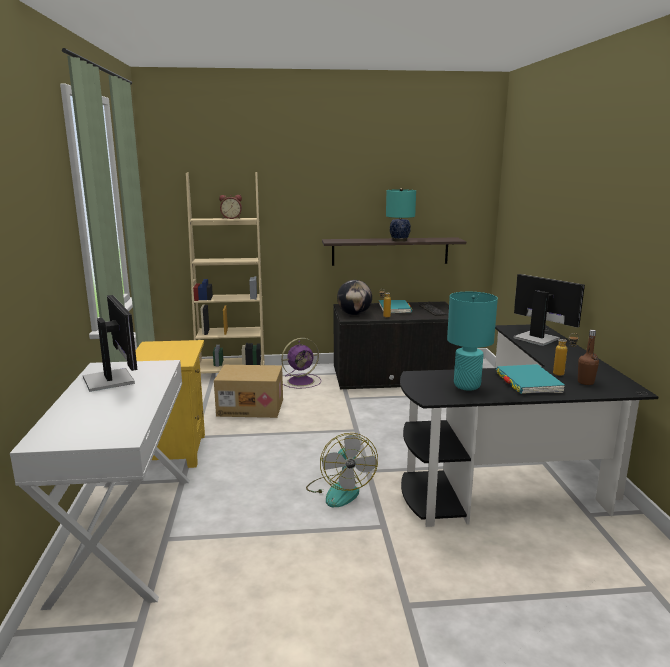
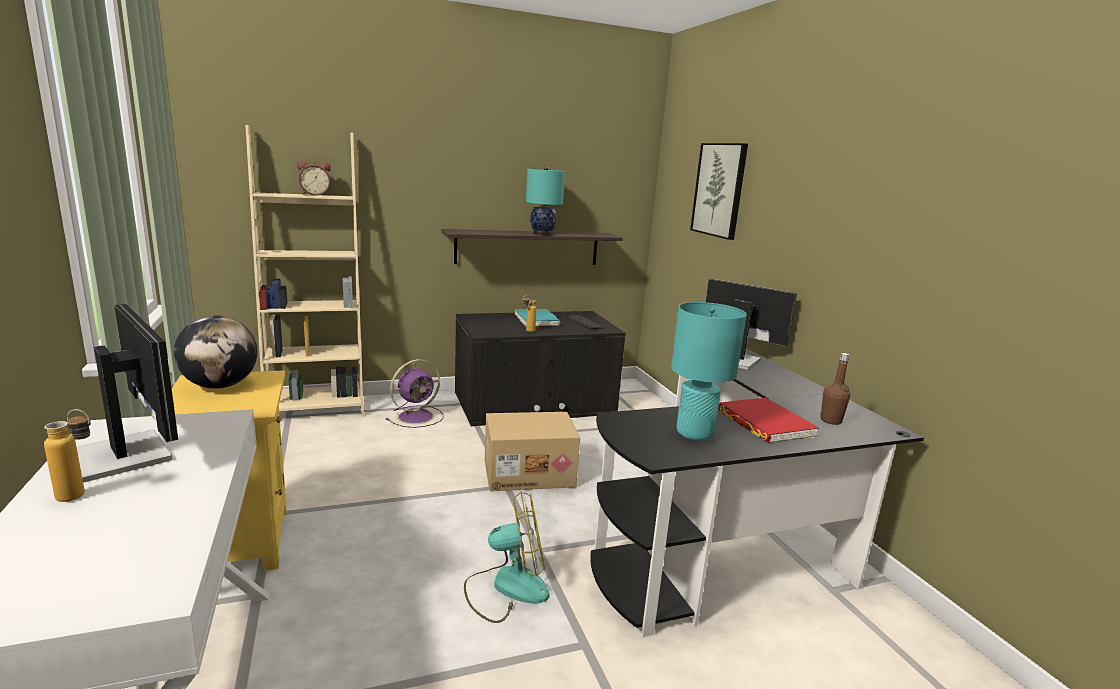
camera: 15 degrees left, 0 degrees up
cardboard box [214,365,283,418] -> cardboard box moved to [485,412,580,491]
fan [306,433,378,508] -> fan turned 75 degrees counterclockwise [464,491,550,623]
globe [337,280,372,315] -> globe moved to [174,316,258,389]
turquoise book [496,364,565,394] -> red book [718,398,819,443]
bottle [553,333,579,376] -> bottle moved to [44,409,91,502]
none -> picture [690,143,748,240]

